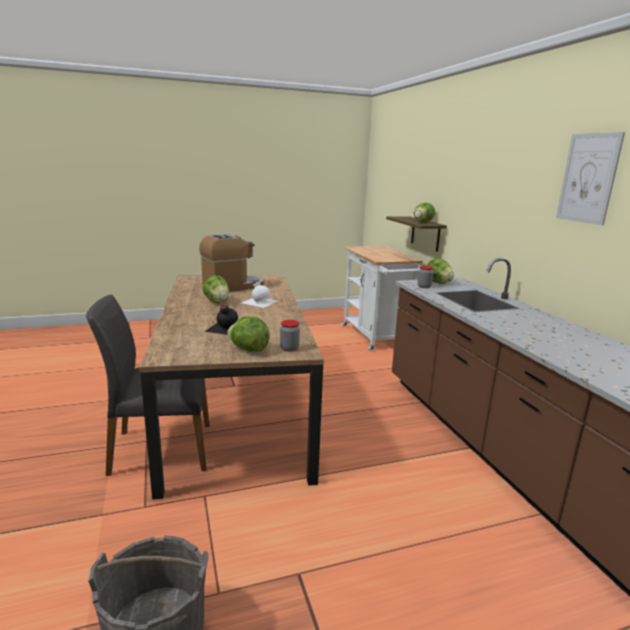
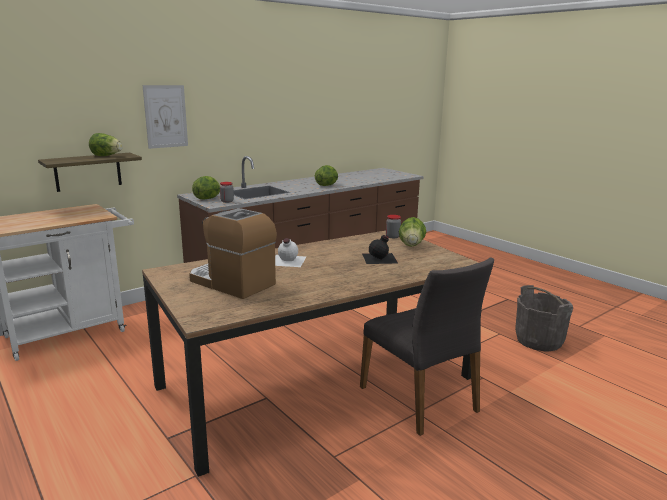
camera: 110 degrees left, 0 degrees up
lettuce [202,275,230,303] -> lettuce moved to [315,165,338,186]
picture [556,132,625,225] -> picture moved to [143,85,188,149]

